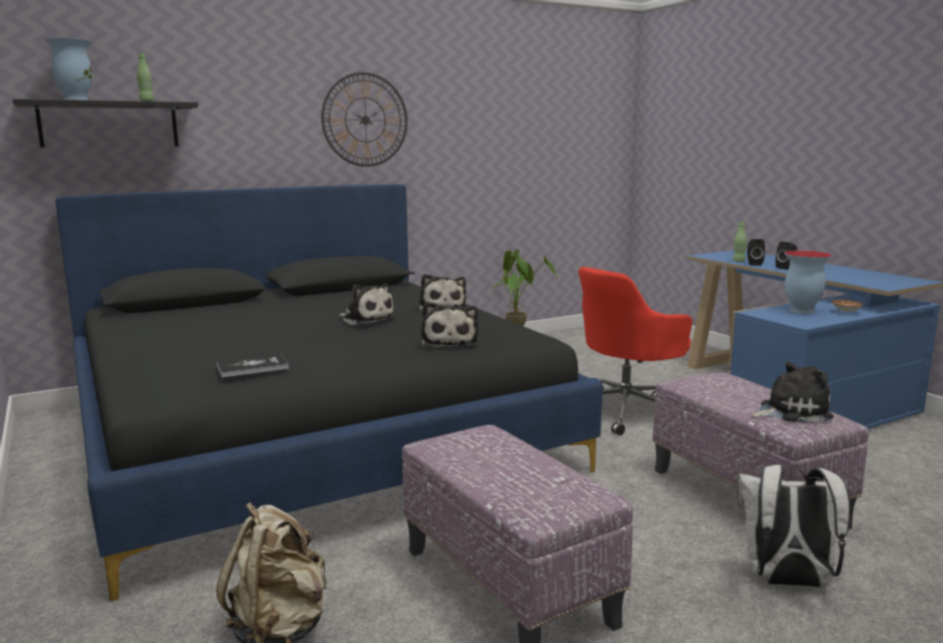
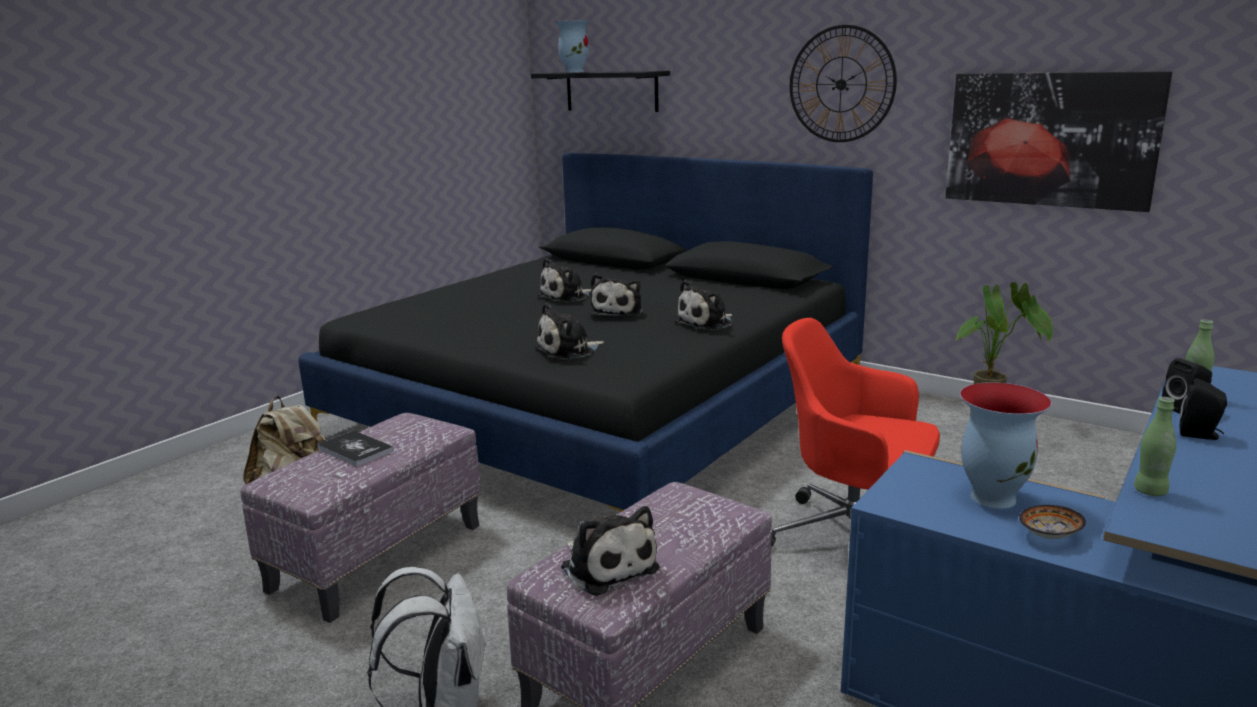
camera: 65 degrees right, 5 degrees up
green bottle [137,53,154,101] -> green bottle moved to [1134,397,1176,496]
book [216,354,289,377] -> book moved to [317,431,394,467]
none -> plush toy [538,258,591,303]
none -> picture [945,71,1172,212]

